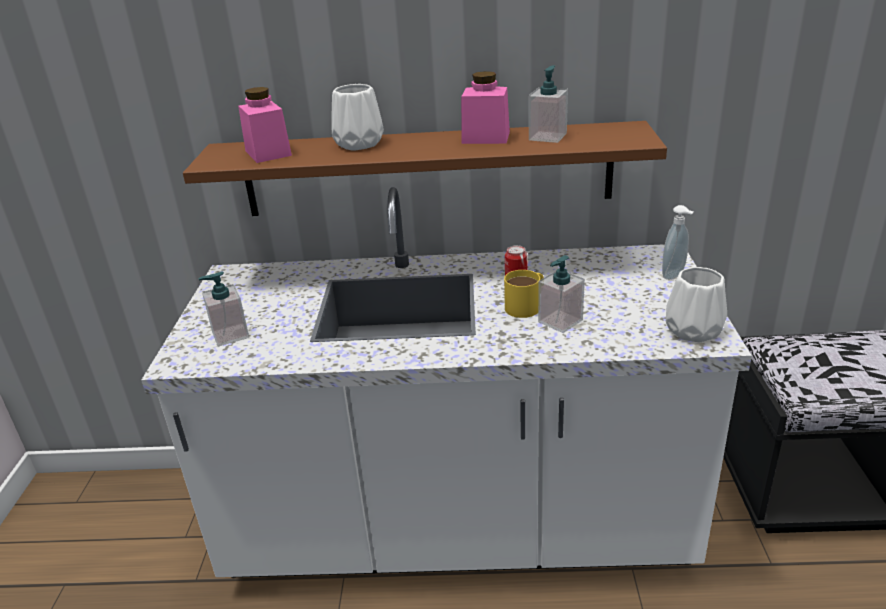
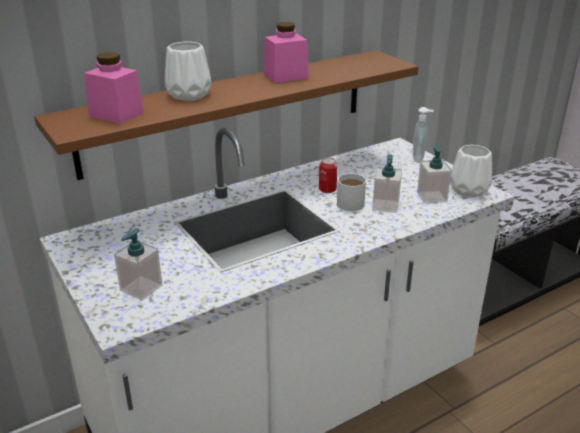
camera: 35 degrees left, 0 degrees up
yellow mug [504,270,544,318] -> white mug [337,174,366,211]
soap dispenser [529,65,568,143] -> soap dispenser moved to [417,144,452,204]

